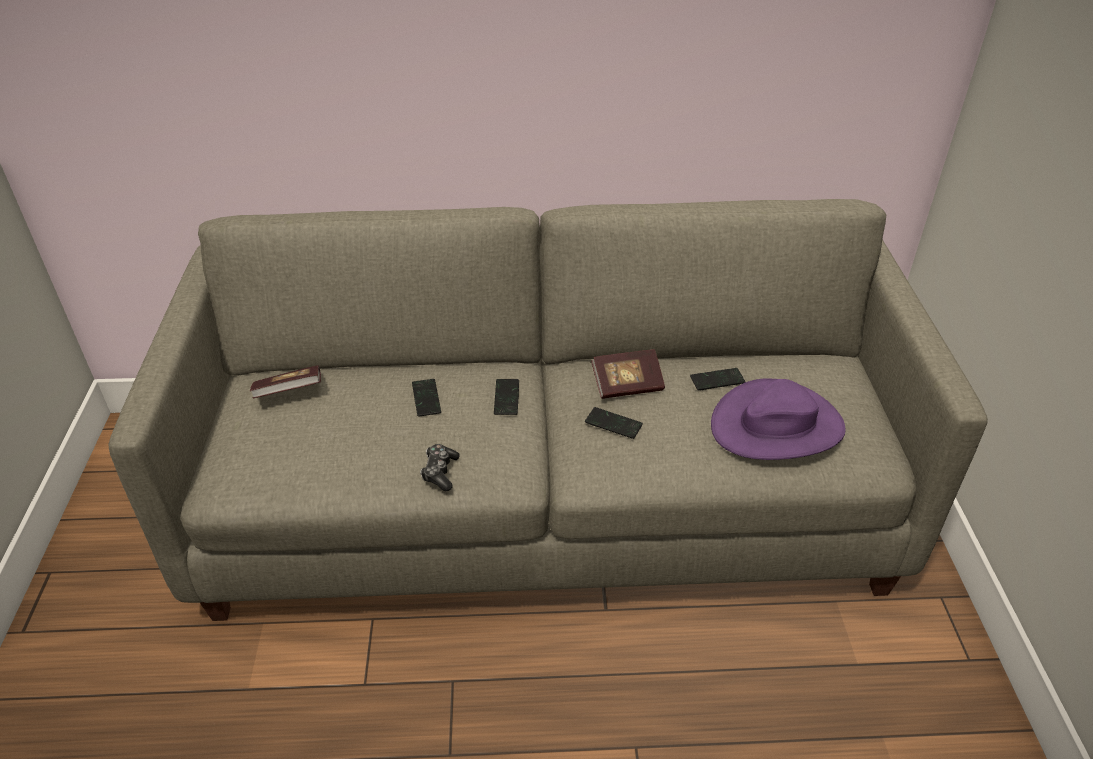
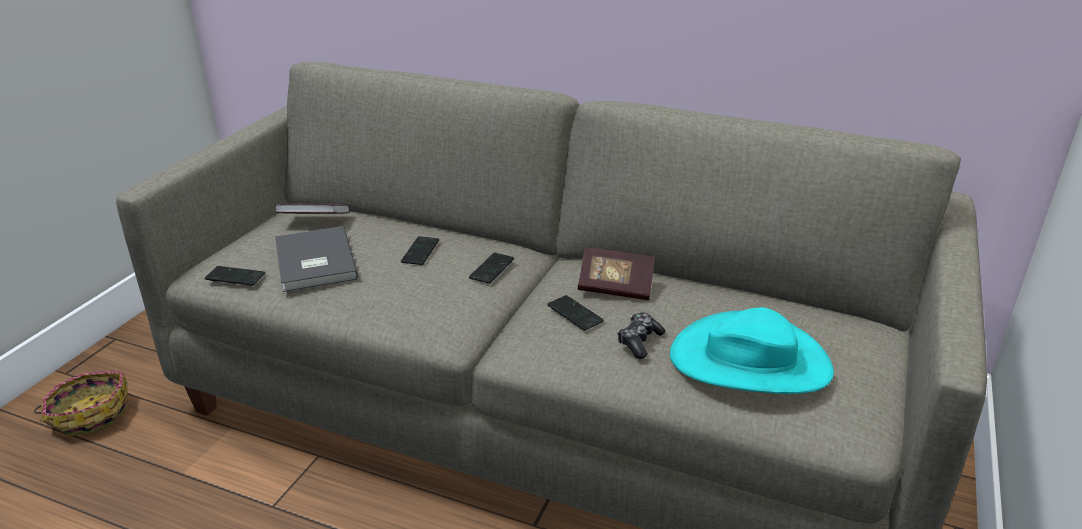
camera: 25 degrees right, 10 degrees down
game controller [420,444,460,491] -> game controller moved to [617,312,666,359]
phone [690,368,745,390] -> phone moved to [205,266,265,286]
purple hat [711,378,846,460] -> turquoise hat [670,307,834,394]
none -> basket [34,371,128,436]
none -> grey book [275,226,358,292]

